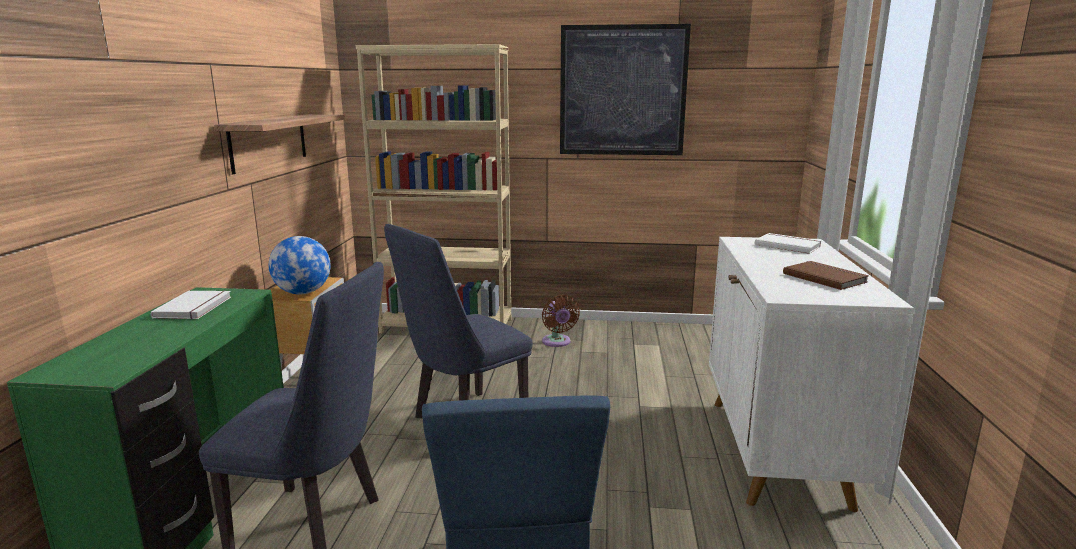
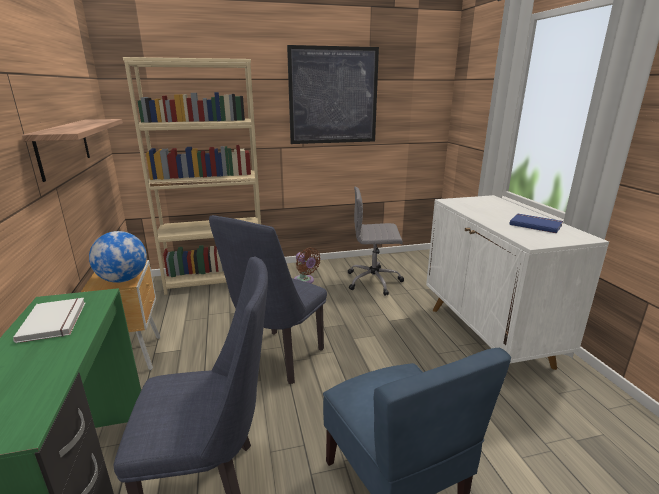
camera: 20 degrees left, 5 degrees up
white book [755,233,821,254] -> none
brown book [783,261,869,290] -> blue book [509,214,563,233]
none -> grey office chair [348,187,404,296]

